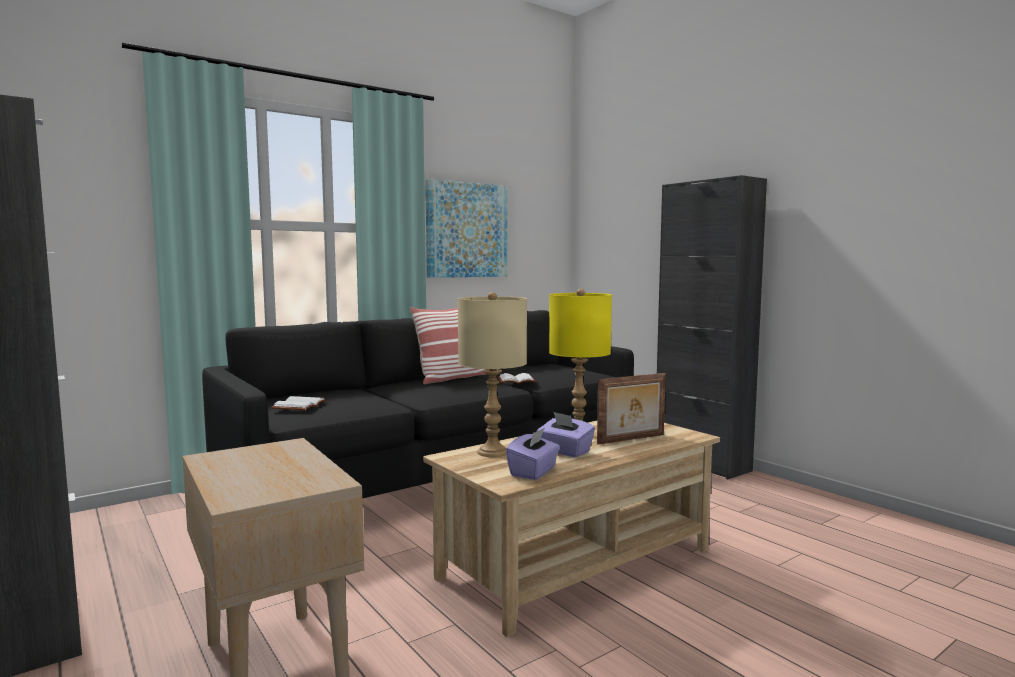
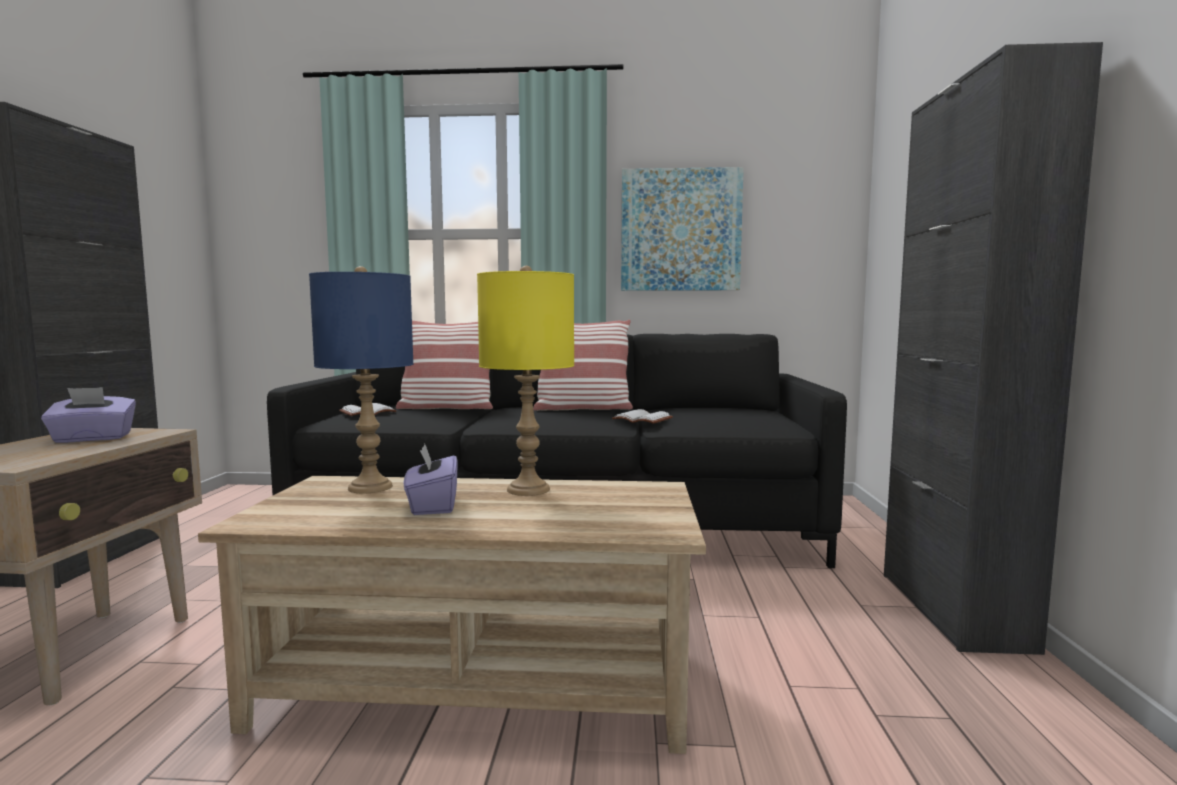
camera: 40 degrees right, 0 degrees up
beige table lamp [458,292,527,457] -> blue table lamp [309,266,414,493]
purple tissue box [506,428,560,480] -> purple tissue box moved to [41,387,136,443]
picture frame [597,373,666,445] -> none
none -> pillow [396,321,493,409]

